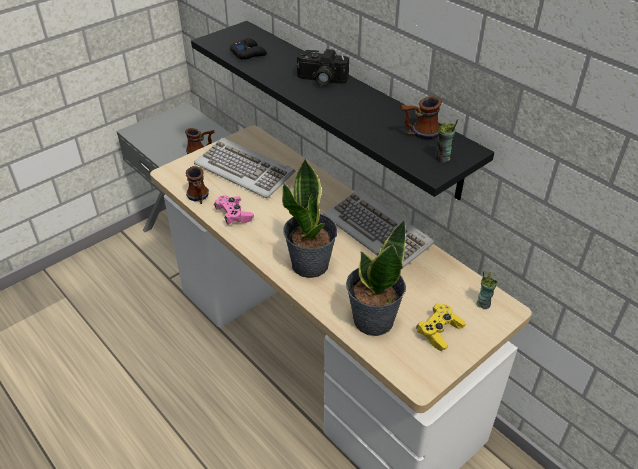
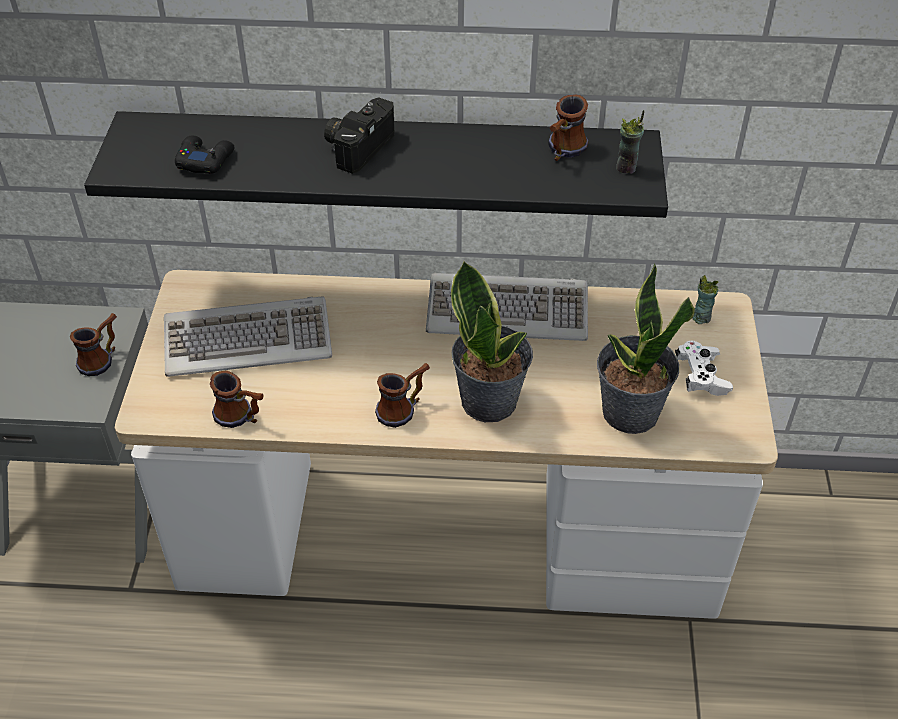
camera: 45 degrees left, 5 degrees up
pink game controller [214,195,254,225] -> none
camera [297,49,349,86] -> camera turned 150 degrees clockwise [324,97,395,174]
yellow game controller [416,303,466,351] -> white game controller [675,341,733,396]
none -> mug [375,363,430,428]

